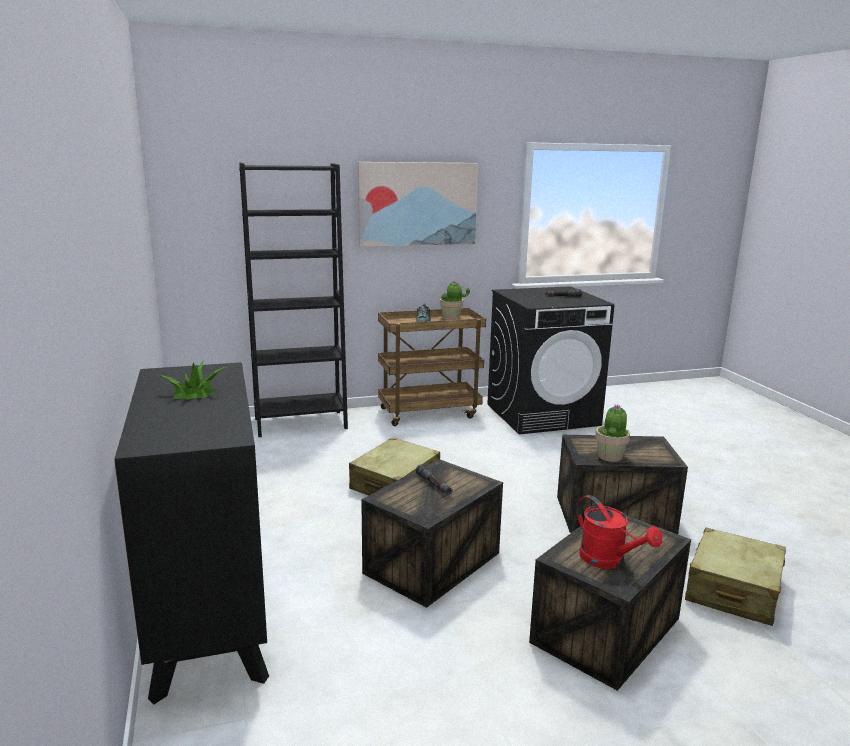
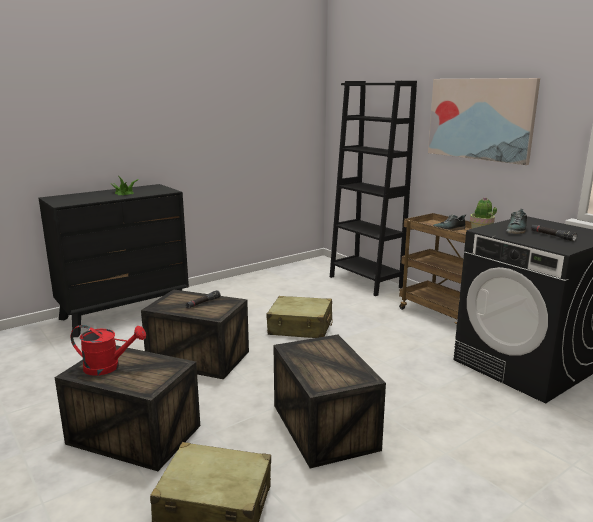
camera: 70 degrees right, 0 degrees up
red watering can [577,495,662,569] -> red watering can turned 120 degrees counterclockwise [71,325,146,376]
potted plant [595,405,630,462] -> none
none -> shoe [507,209,527,234]

